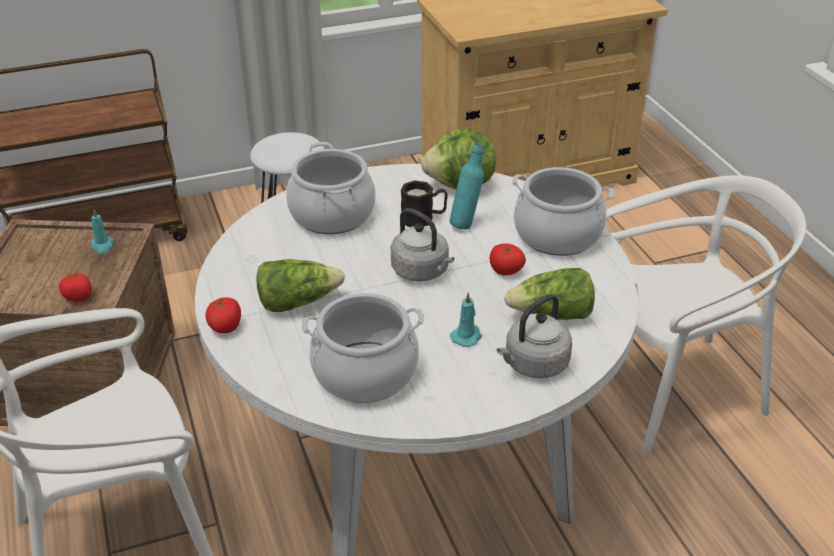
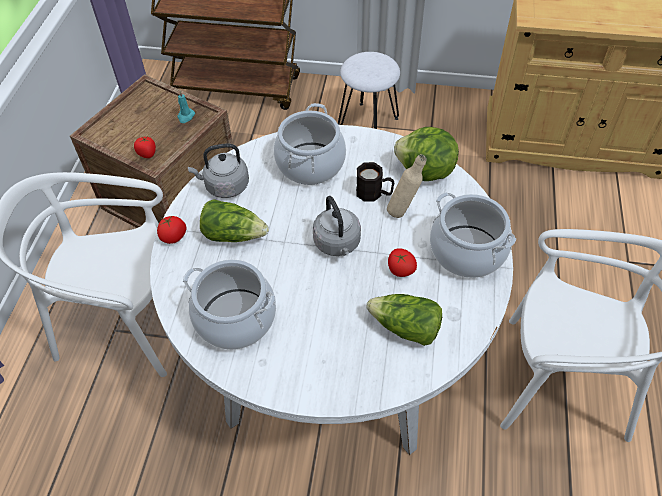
camera: 30 degrees right, 15 degrees up
turquoise bottle [450,143,484,229] -> beige bottle [387,154,427,218]
turquoise candle [450,292,482,347] -> none
grey kettle [497,294,572,378] -> grey kettle moved to [188,143,249,198]

